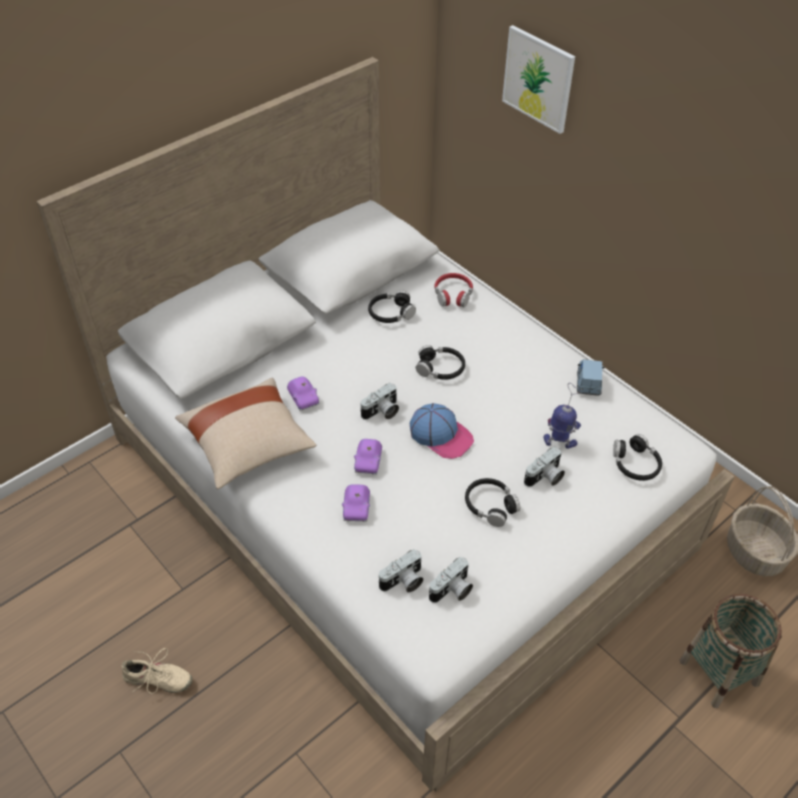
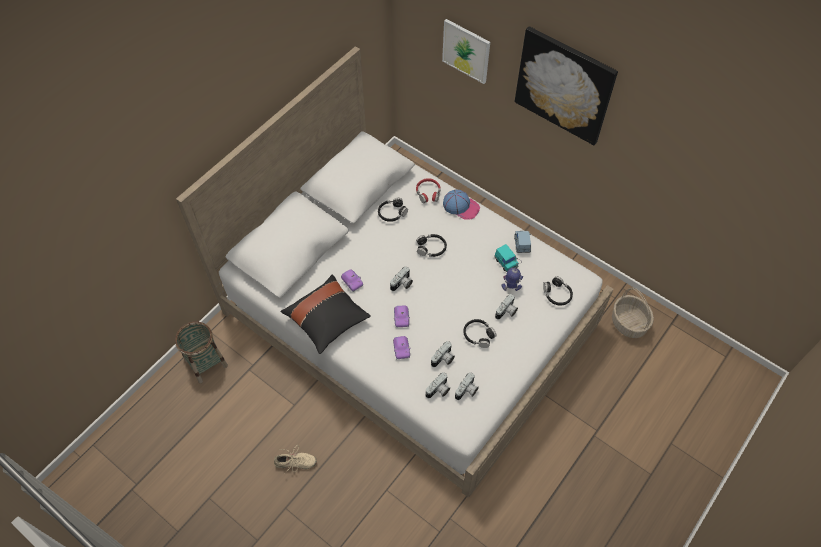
camera: 10 degrees left, 10 degrees up
beige pillow [175,378,317,489] -> black pillow [280,275,371,354]
cap [410,403,474,459] -> cap moved to [443,190,480,220]
basket [680,594,782,708] -> basket moved to [175,321,228,383]
none -> camera [431,341,455,367]
none -> turquoise toy car [494,244,518,272]
none -> picture [515,26,618,145]

